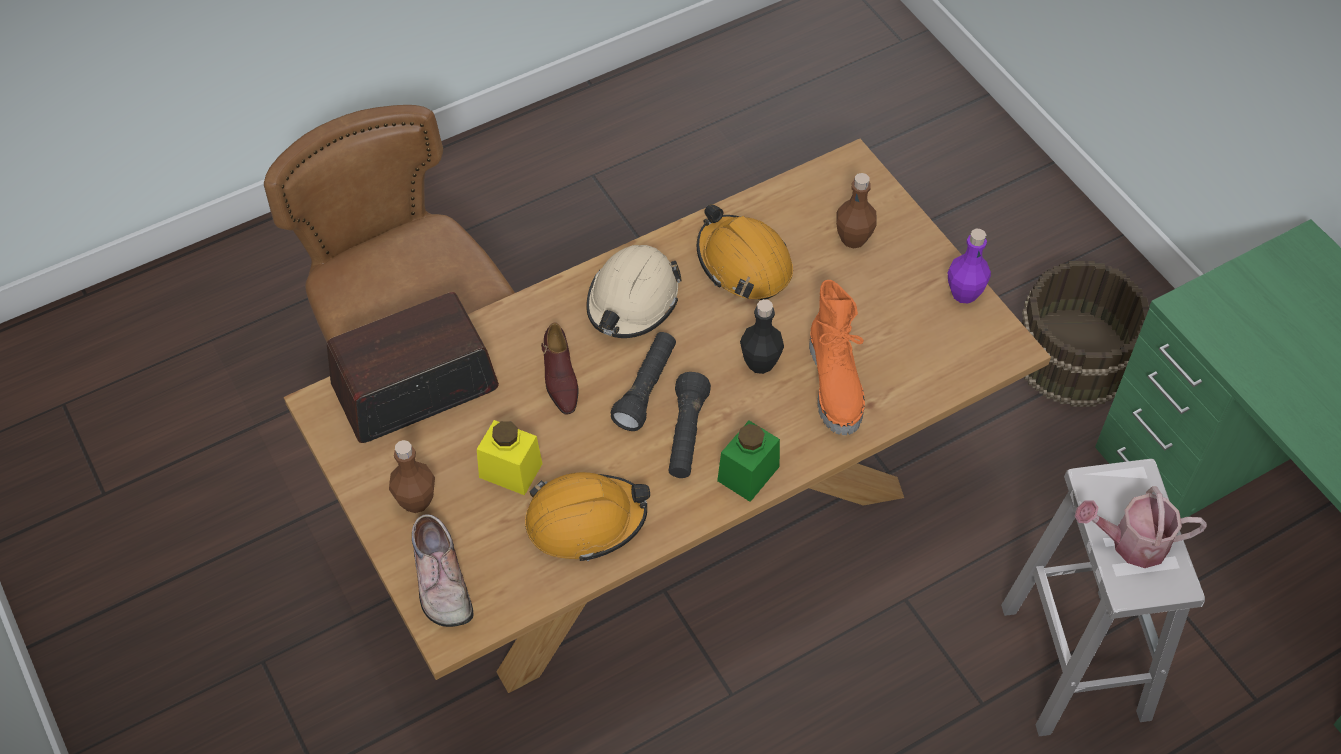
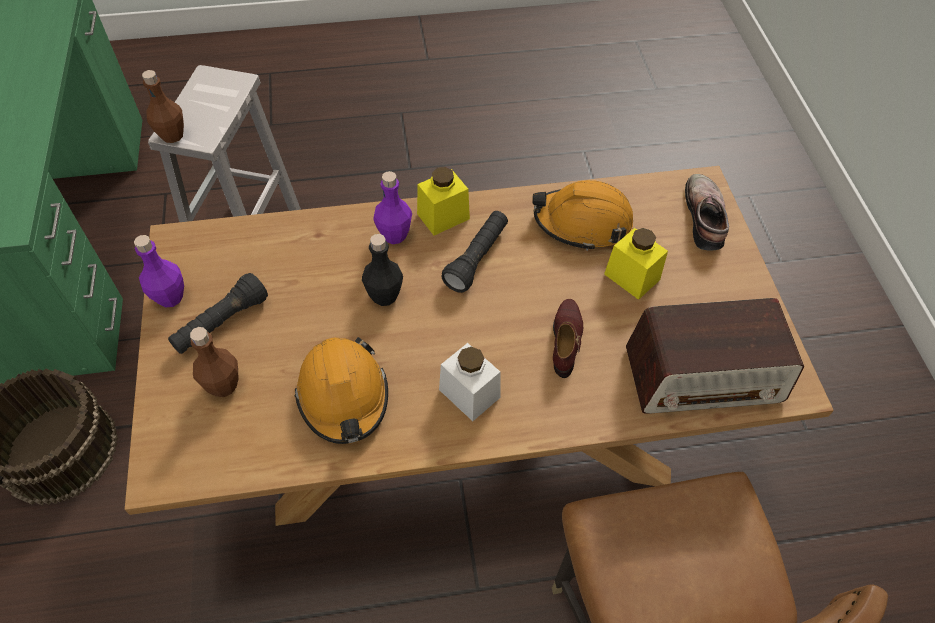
camera: 160 degrees left, 0 degrees up
brown bottle [389,440,435,513] -> brown bottle moved to [142,70,184,143]
beige hard hat [586,245,682,338] -> white jar [439,343,501,421]
black flashlight [610,332,676,431] -> black flashlight moved to [168,273,268,354]
green jar [717,421,780,502] -> yellow jar [417,167,470,236]
orange boot [809,280,865,435] -> none
watering can [1075,486,1207,568] -> none
none -> purple bottle [373,171,412,244]

